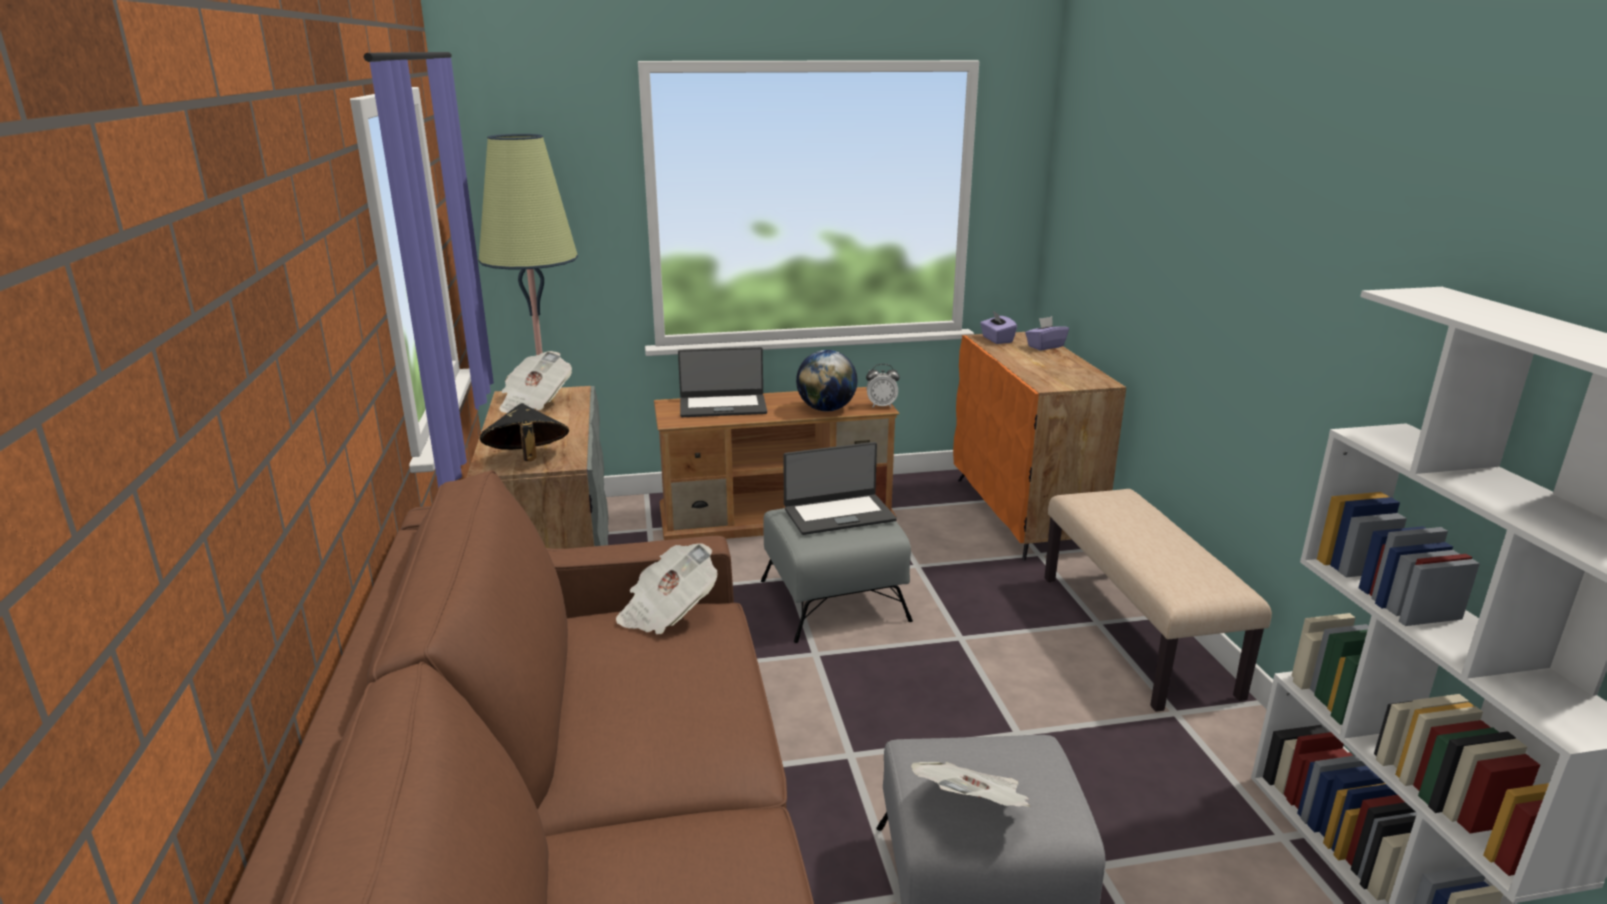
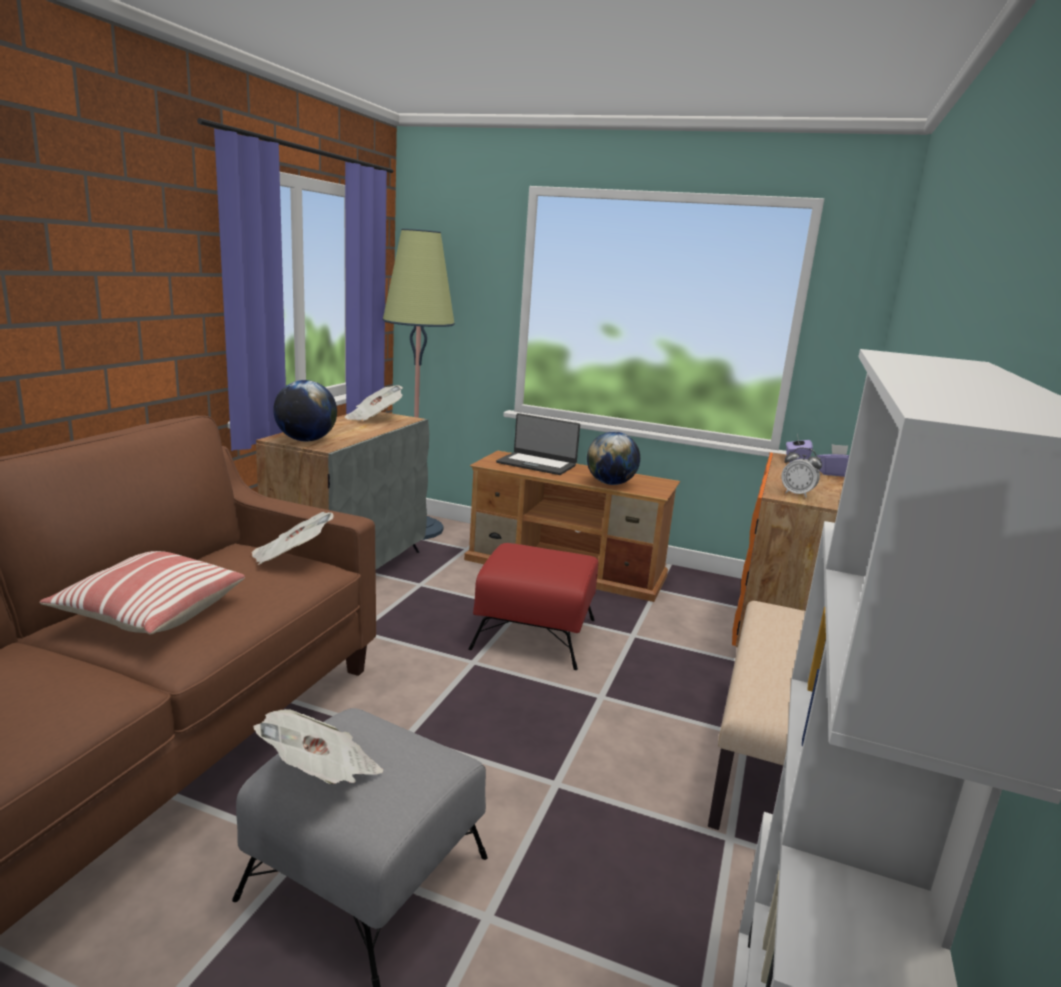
camera: 30 degrees right, 5 degrees down
black hat [480,403,569,461] -> globe [273,380,337,442]
grey ottoman [761,508,913,643] -> red ottoman [468,543,598,670]
laptop [783,442,897,535] -> none
alarm clock [866,364,900,408] -> alarm clock moved to [781,448,822,498]
none -> pillow [40,551,245,635]

